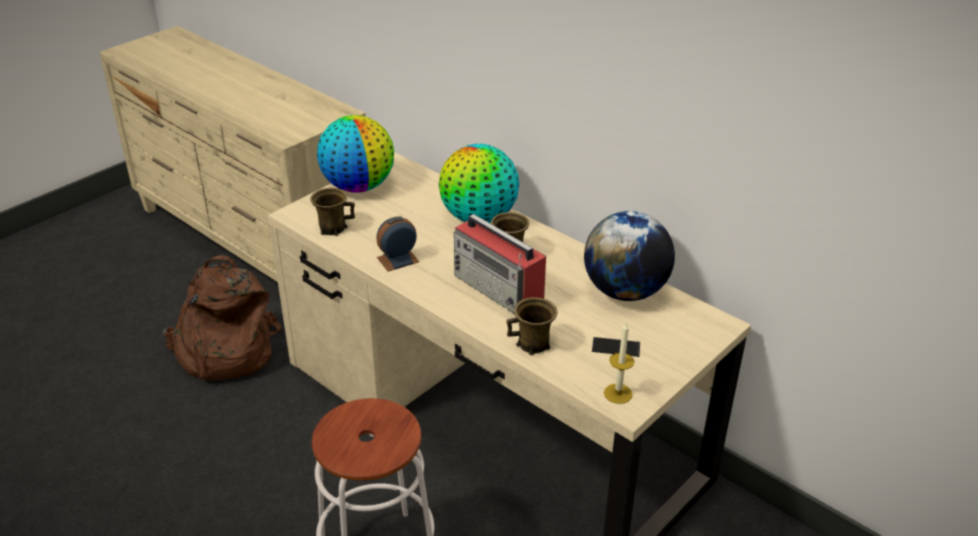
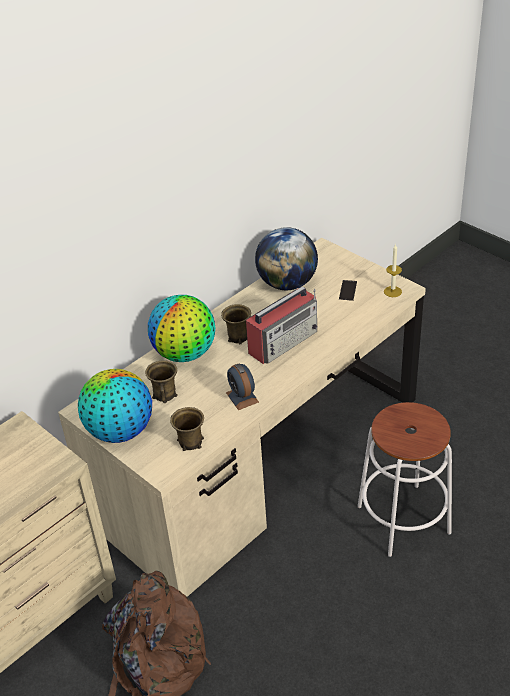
camera: 85 degrees left, 5 degrees up
brown mug [506,297,557,355] -> brown mug moved to [145,360,178,403]

